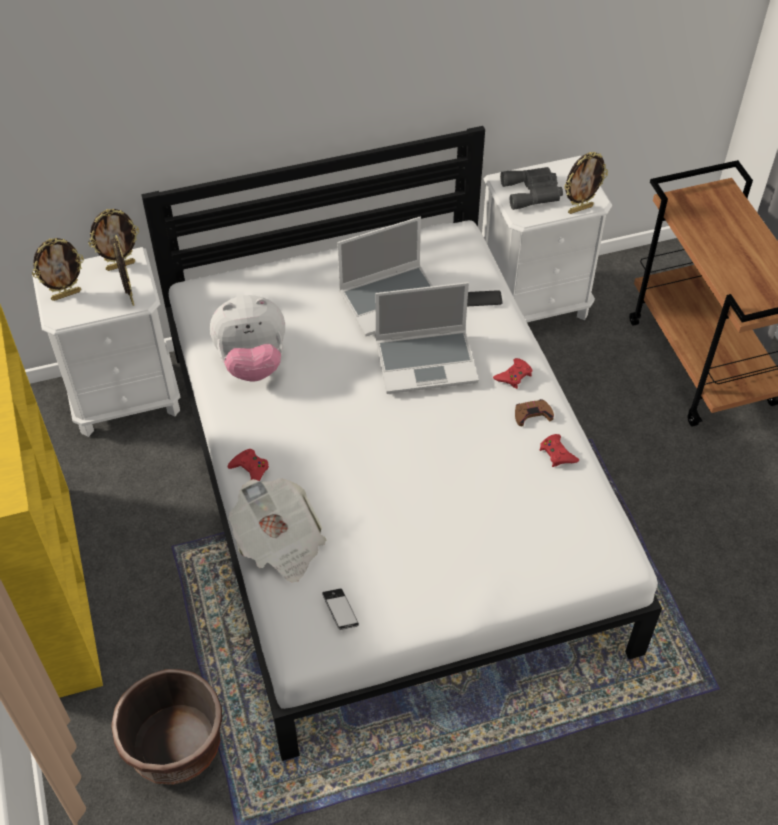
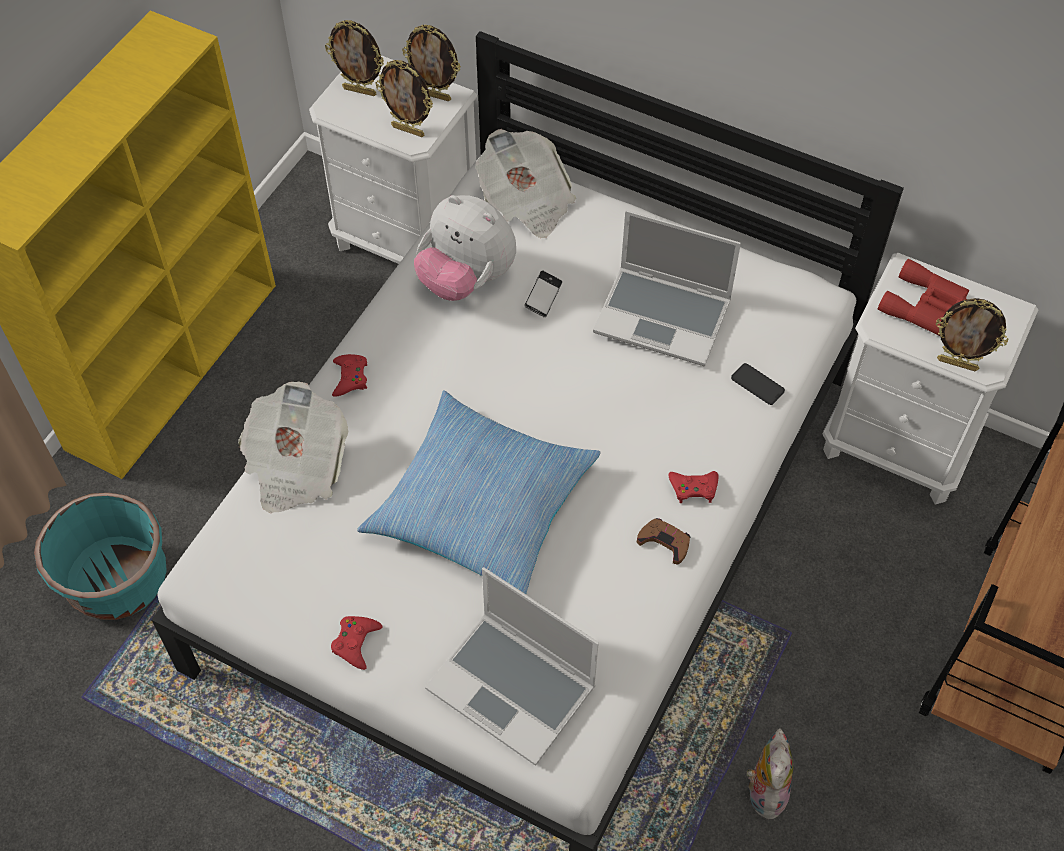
camera: 45 degrees right, 5 degrees up
picture frame [111,235,134,306] -> picture frame turned 90 degrees clockwise [375,60,433,137]
brown planter [111,669,222,785] -> turquoise planter [34,493,167,620]
phone [322,589,359,630] -> phone moved to [524,271,562,317]
laptop [375,282,479,394] -> laptop moved to [425,567,599,766]
grey binoculars [500,167,563,210] -> red binoculars [878,259,969,336]
red game controller [539,434,579,467] -> red game controller moved to [331,616,383,670]
none -> pillow [357,390,601,594]
none -> newspaper [475,129,576,238]
none -> plush toy [746,729,793,822]

